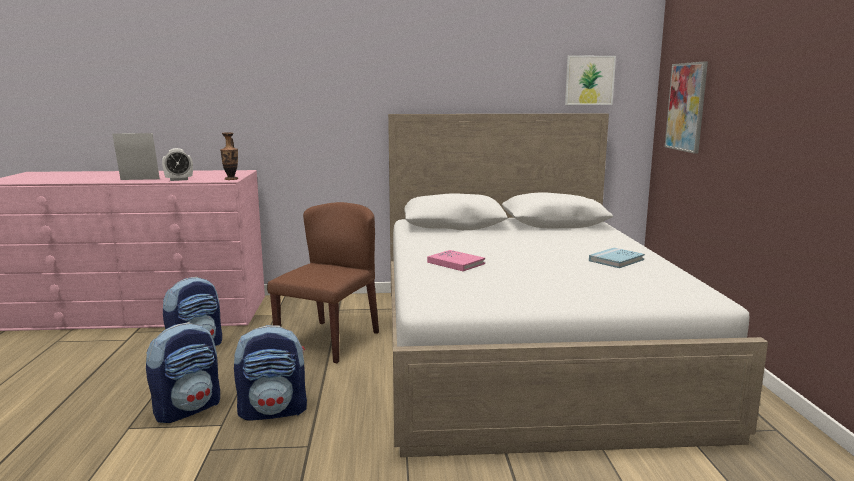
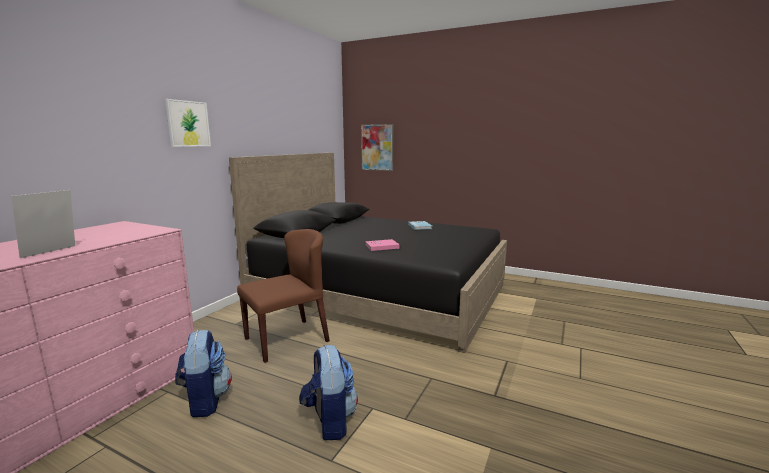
camera: 60 degrees left, 0 degrees up
alarm clock [162,148,193,181] -> none
vase [220,133,238,180] -> none
backpack [234,325,307,421] -> none
brown chair [267,202,379,363] -> brown chair turned 90 degrees clockwise [237,229,330,363]
white bed [388,113,768,457] -> black bed [229,153,507,353]
picture [565,56,616,105] -> picture moved to [165,99,211,147]

